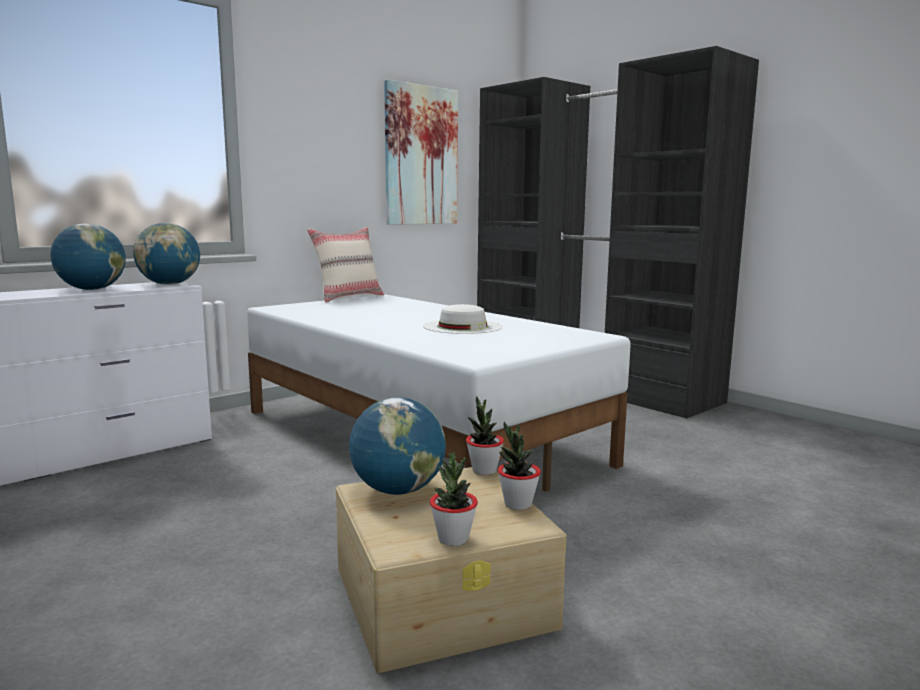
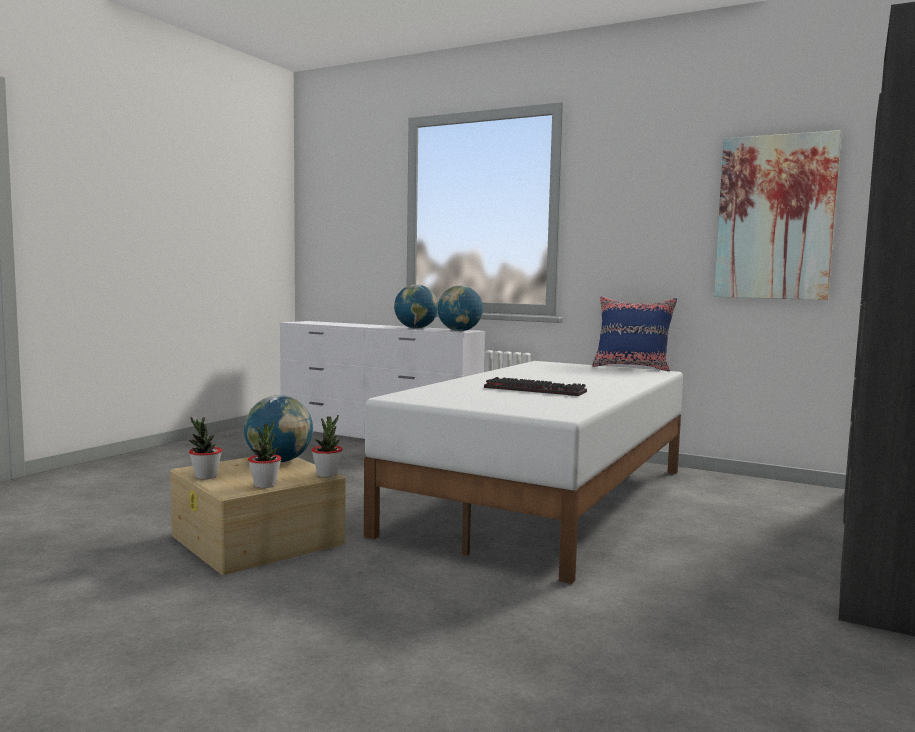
camera: 70 degrees right, 5 degrees down
beige pillow [307,227,384,303] -> blue pillow [592,296,677,371]
white hat [423,304,503,334] -> keyboard [484,377,587,396]

